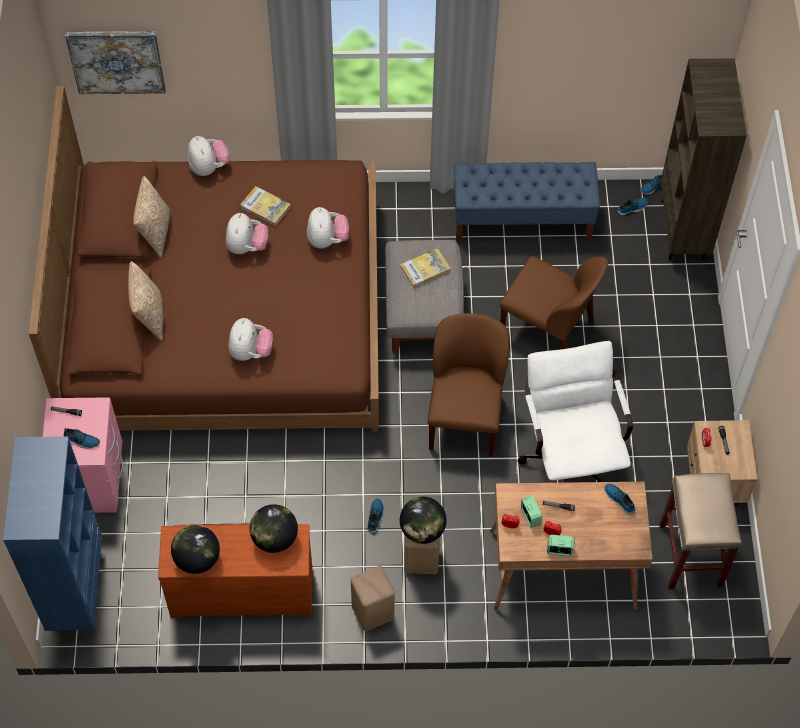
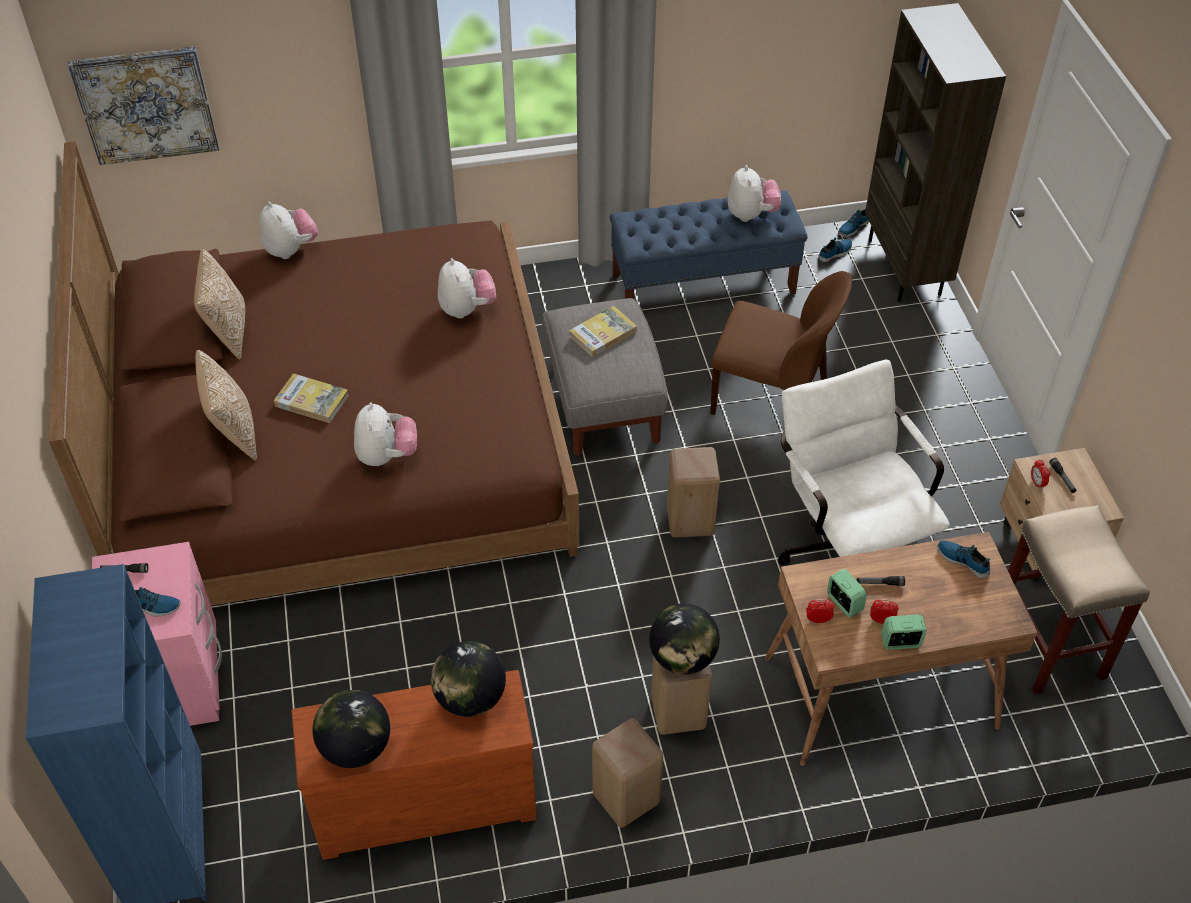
camera: 10 degrees left, 10 degrees down
plush toy [226,213,268,254] -> plush toy moved to [728,165,781,222]
book [240,186,291,226] -> book moved to [274,373,349,423]
shoe [367,499,384,533] -> none
brown chair [428,313,510,457] -> beige stool [667,447,720,538]

